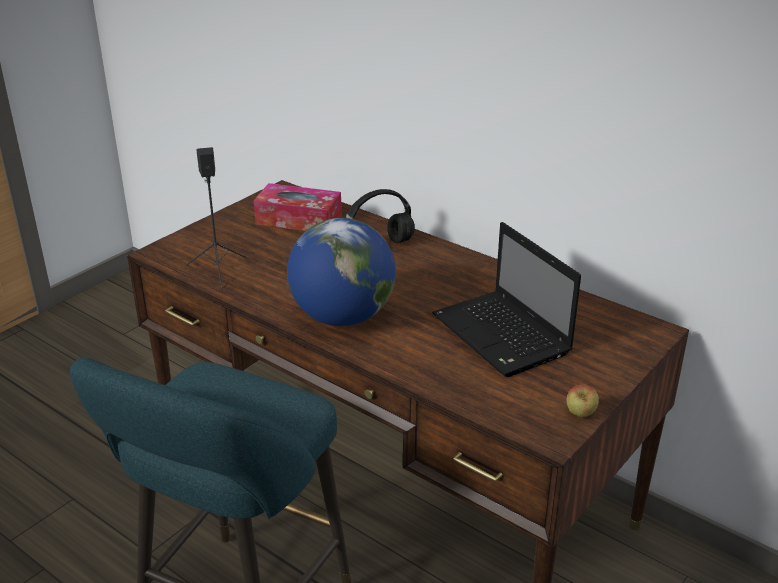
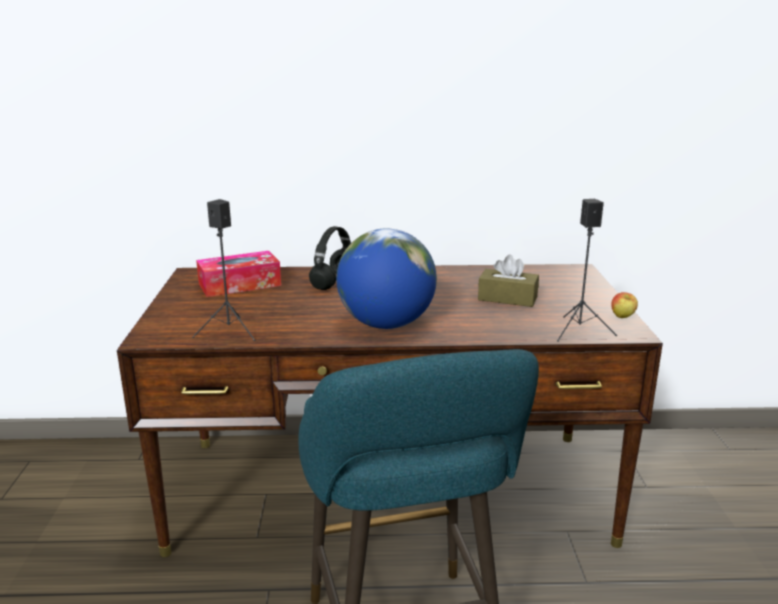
camera: 40 degrees left, 10 degrees down
laptop [432,222,581,377] -> brown tissue box [478,254,539,307]
none -> black speaker [557,199,617,342]

